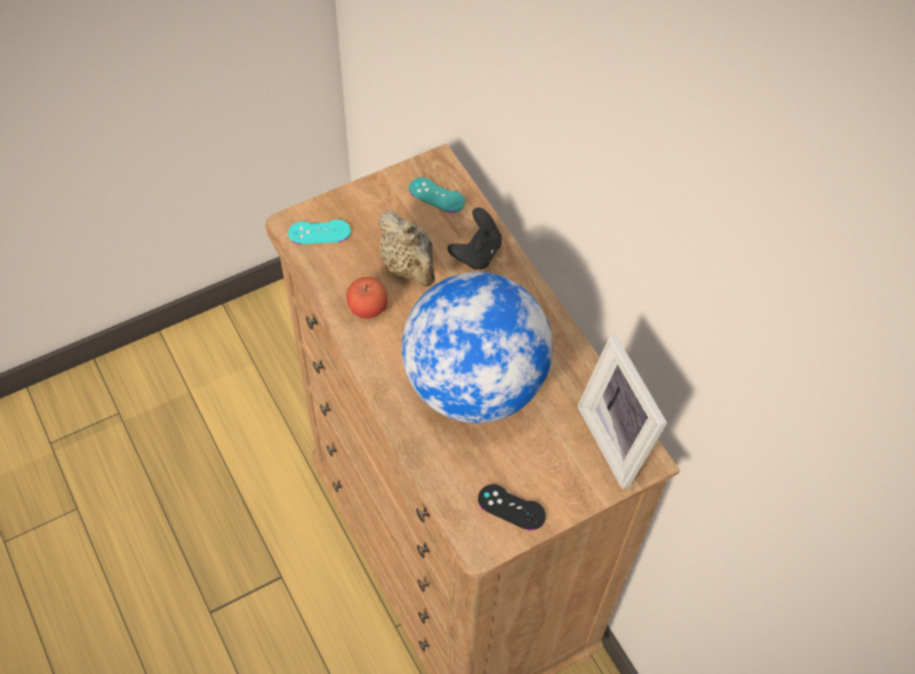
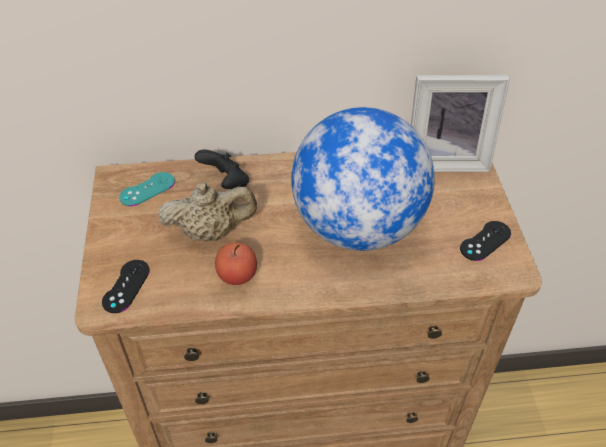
camera: 65 degrees left, 10 degrees down
turquoise game controller [288,220,351,244] -> black game controller [102,260,150,313]

